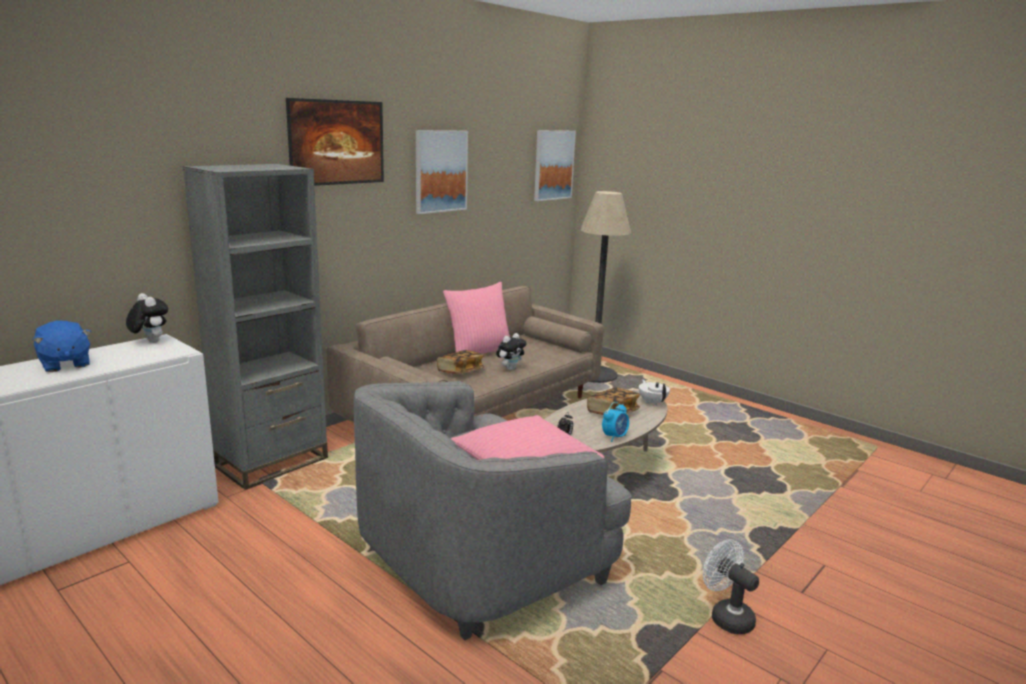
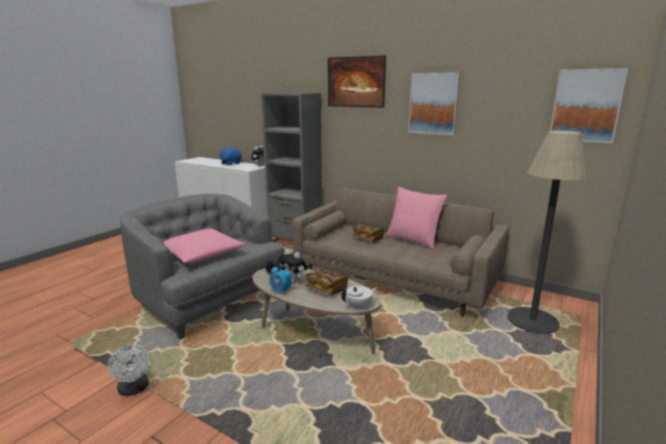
camera: 80 degrees right, 0 degrees up
plush toy [496,333,527,370] -> plush toy moved to [278,249,308,283]
white fan [703,539,759,634] -> white fan turned 105 degrees clockwise [108,345,151,396]

